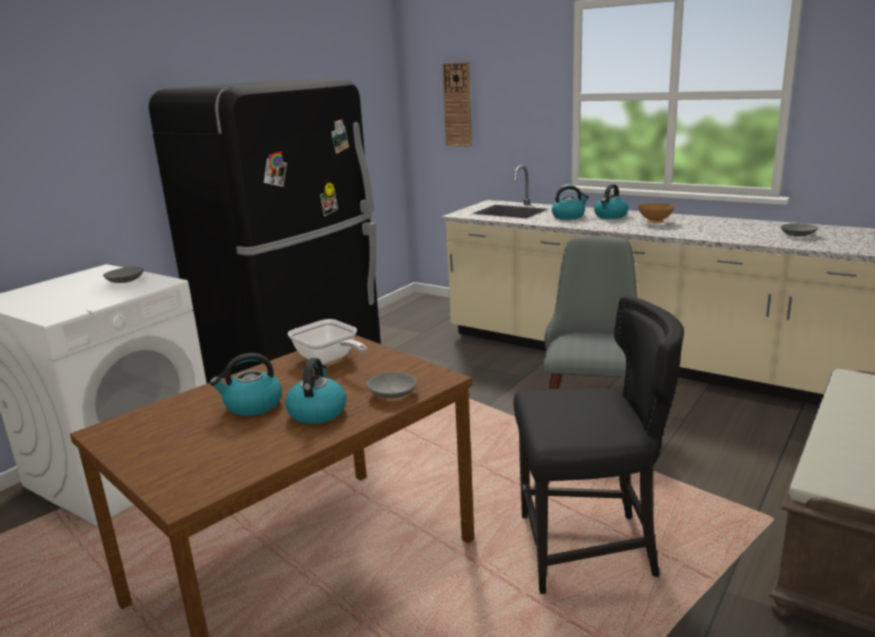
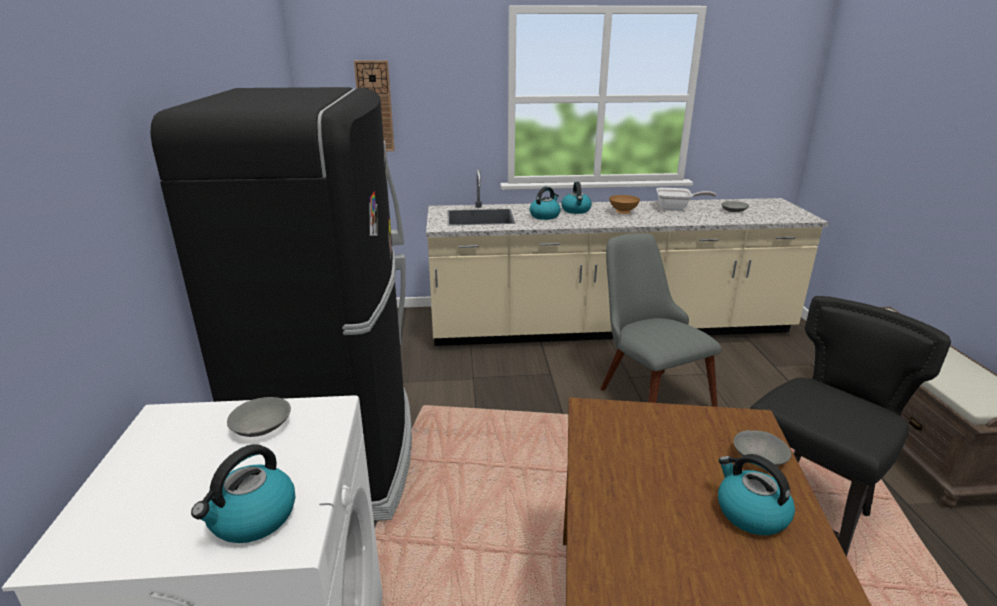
camera: 40 degrees left, 5 degrees up
kettle [210,353,282,416] -> kettle moved to [191,444,295,543]
frying pan [288,319,367,364] -> frying pan moved to [656,188,716,211]

